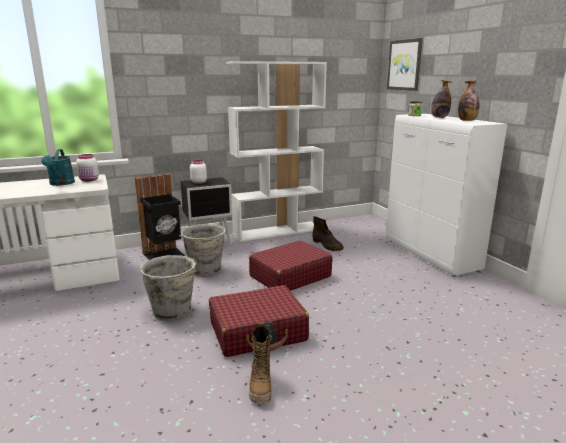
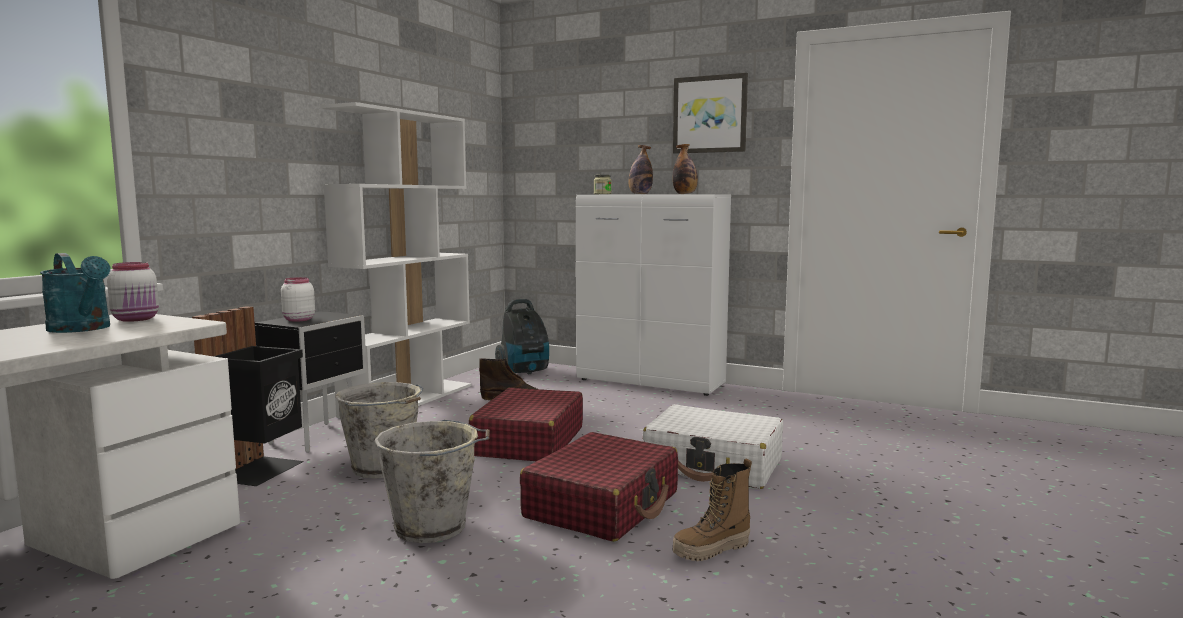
camera: 40 degrees left, 10 degrees down
boot [249,322,272,404] -> boot turned 105 degrees clockwise [673,459,752,561]
picture [387,38,423,91] -> picture moved to [673,73,748,154]
none -> vacuum cleaner [495,299,549,375]
none -> white suitcase [643,404,783,489]

